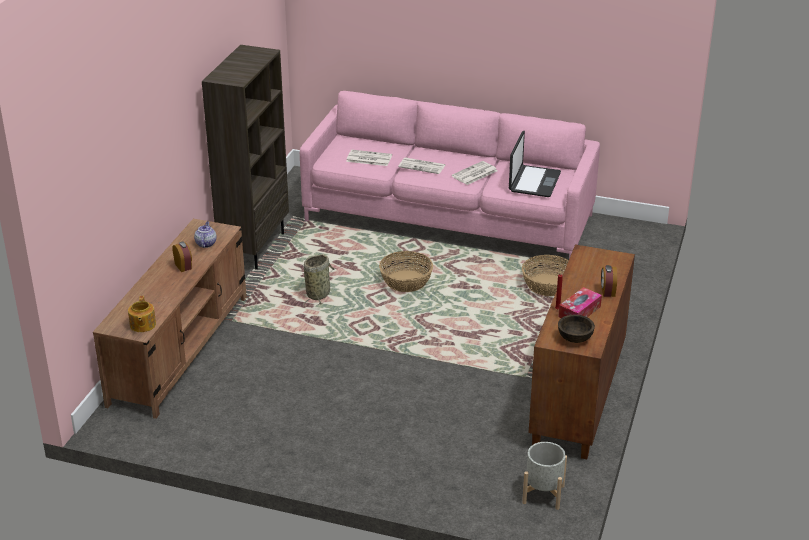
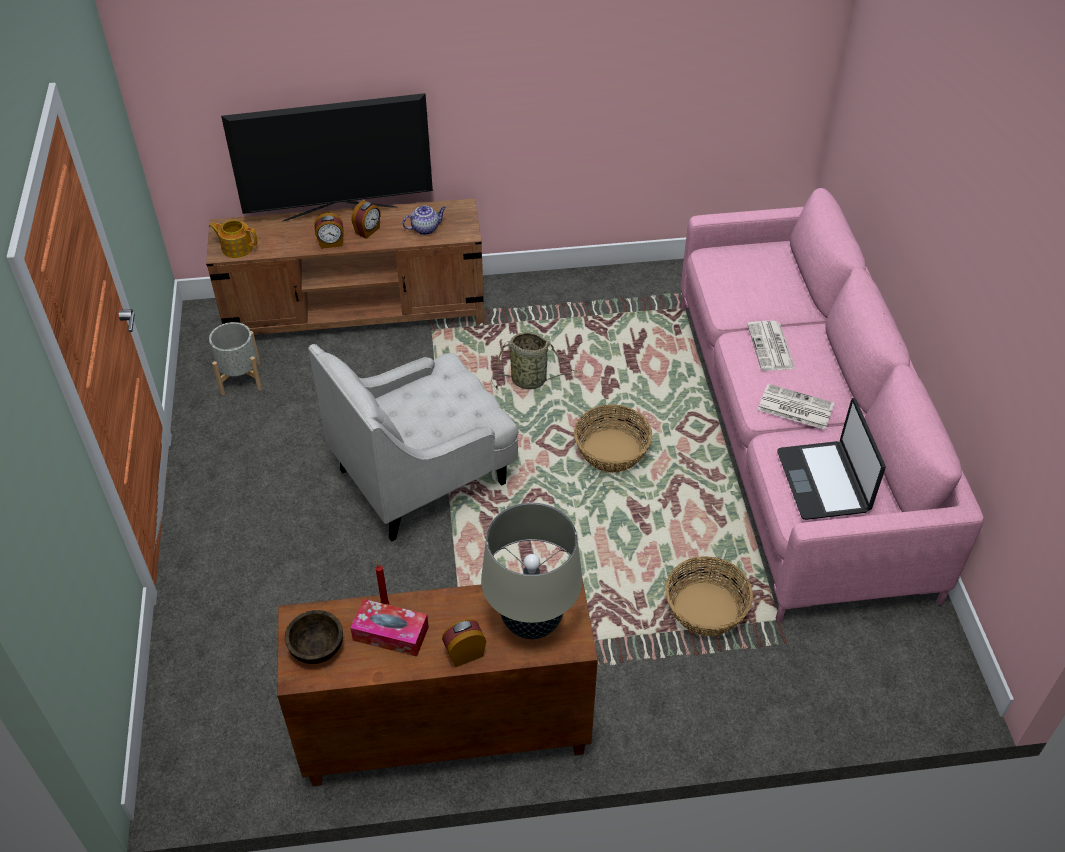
camera: 65 degrees right, 15 degrees up
teapot [128,296,156,332] -> teapot turned 45 degrees clockwise [209,220,257,258]
brown bookcase [202,45,289,270] -> none
newspaper [346,150,392,166] -> none
laptop [509,131,561,197] -> laptop turned 90 degrees clockwise [777,398,885,520]
grey planter [522,442,567,510] -> grey planter moved to [209,322,262,395]
none -> television [221,93,433,222]
none -> white armchair [308,344,518,542]
none -> alarm clock [314,213,344,249]
none -> beige table lamp [481,503,582,639]

